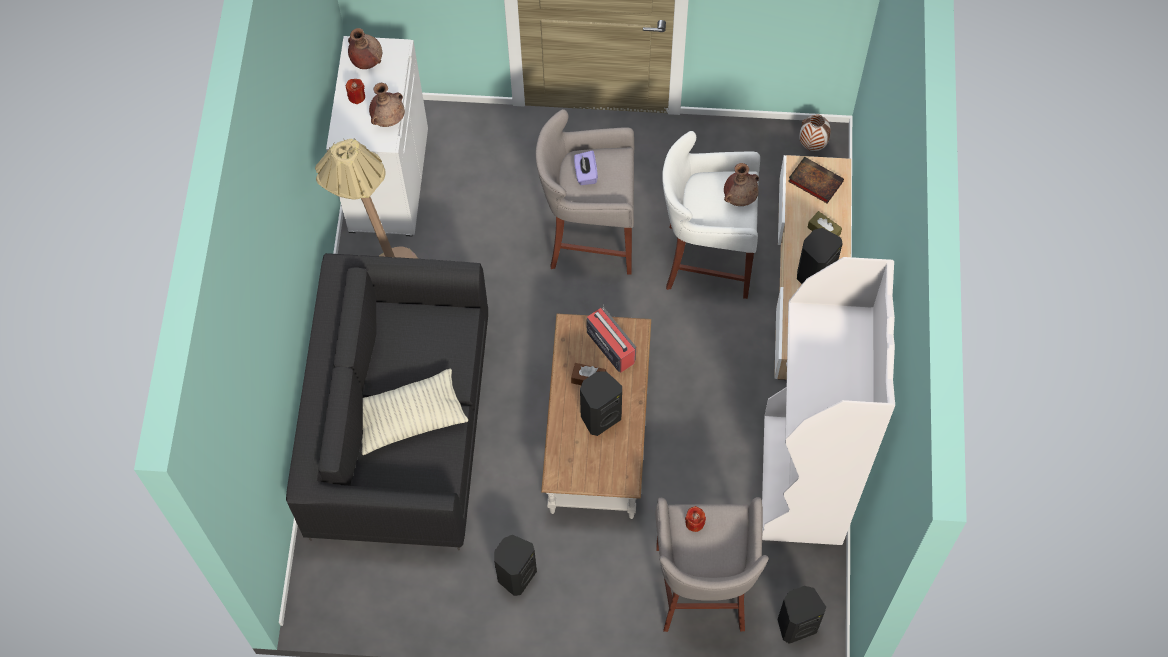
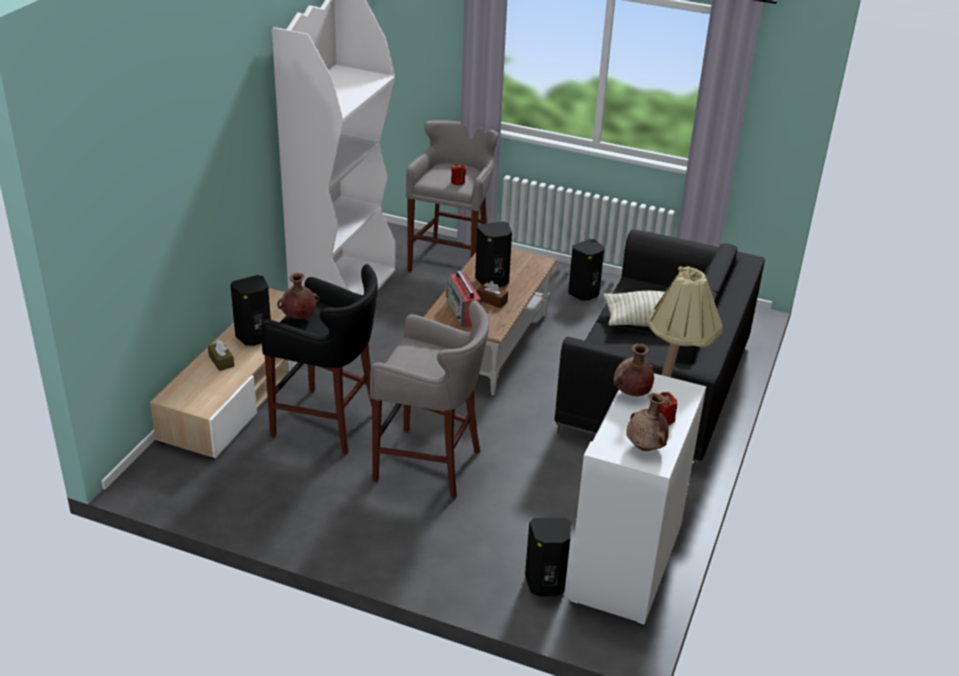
camera: 165 degrees left, 30 degrees down
purple tissue box [574,150,598,185] -> none
white stool [662,131,760,299] -> black stool [261,264,378,454]
black speaker [777,586,826,644] -> black speaker moved to [525,518,571,597]
book [788,157,844,203] -> none
vase [799,115,831,151] -> none

